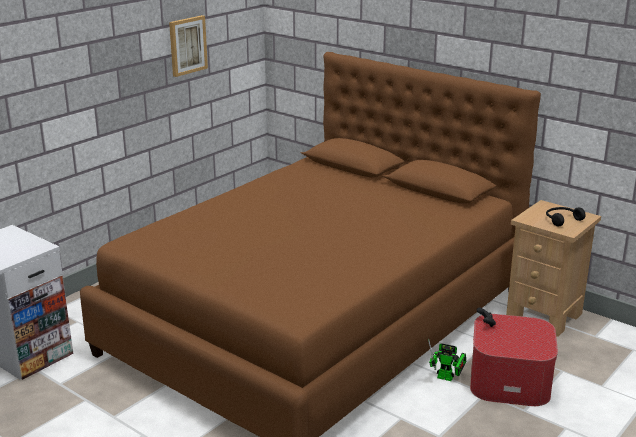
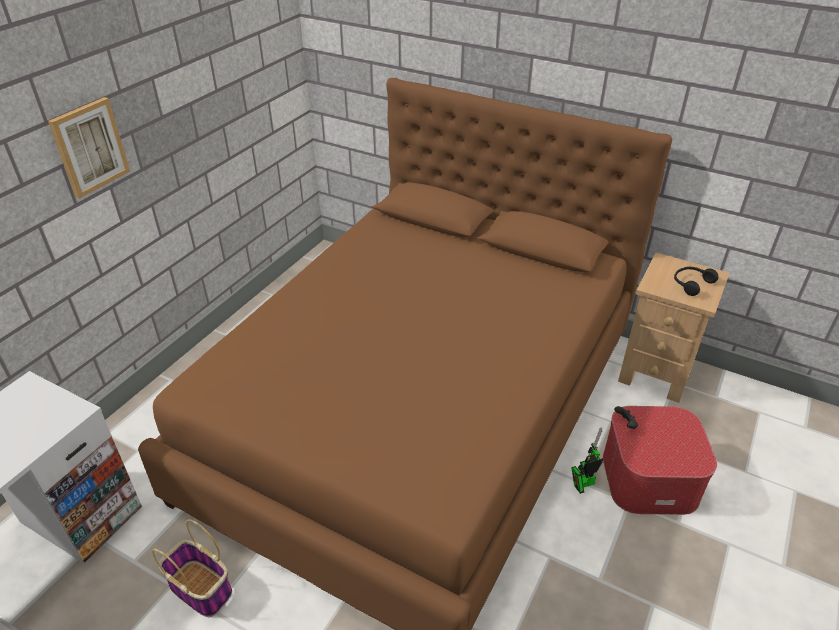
camera: 10 degrees left, 15 degrees up
picture [169,15,208,77] -> picture moved to [48,97,130,198]
toy robot [428,339,466,381] -> toy robot turned 150 degrees clockwise [571,427,603,494]
none -> basket [152,519,232,618]

